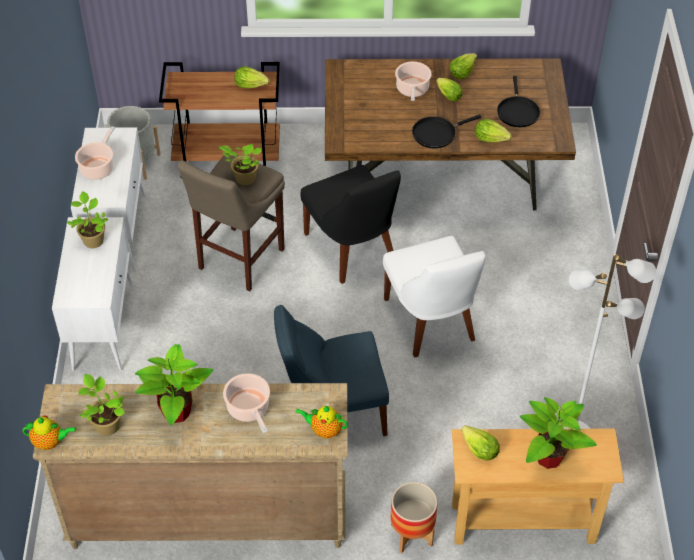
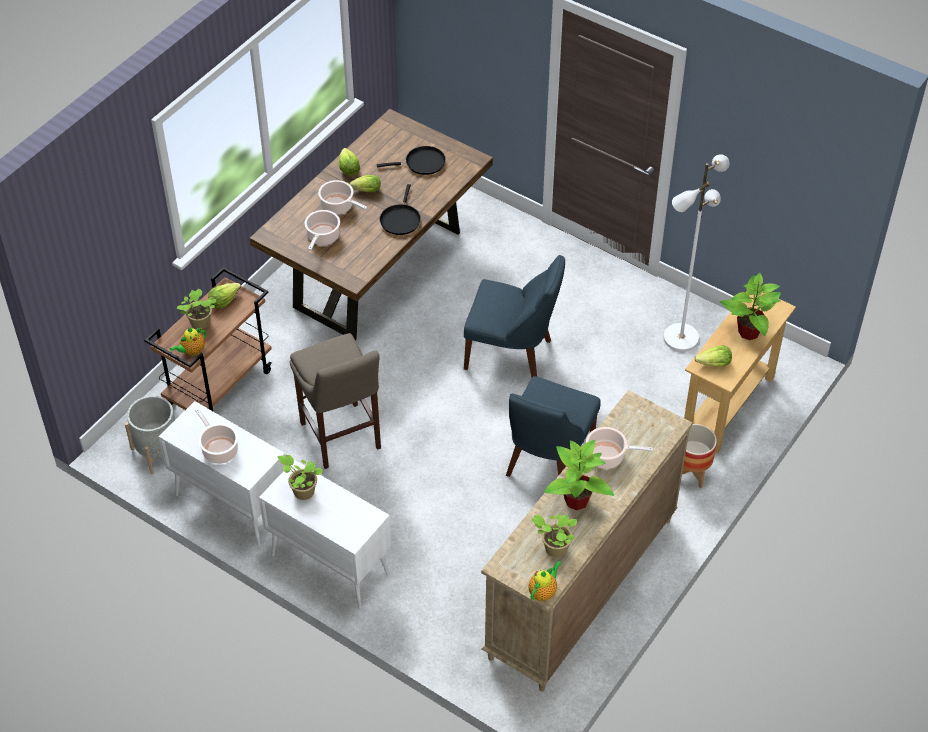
camera: 55 degrees left, 0 degrees up
potted plant [219,144,261,185] -> potted plant moved to [176,289,216,330]
teapot [295,406,348,439] -> teapot moved to [170,328,206,356]
black chair [301,165,401,284] -> none
white chair [383,236,486,358] -> blue chair [464,255,565,378]
lettuce [475,119,512,142] -> none
black frying pan [497,76,540,127] -> black frying pan turned 45 degrees counterclockwise [377,146,446,175]
none -> cooking pot [305,210,340,250]

